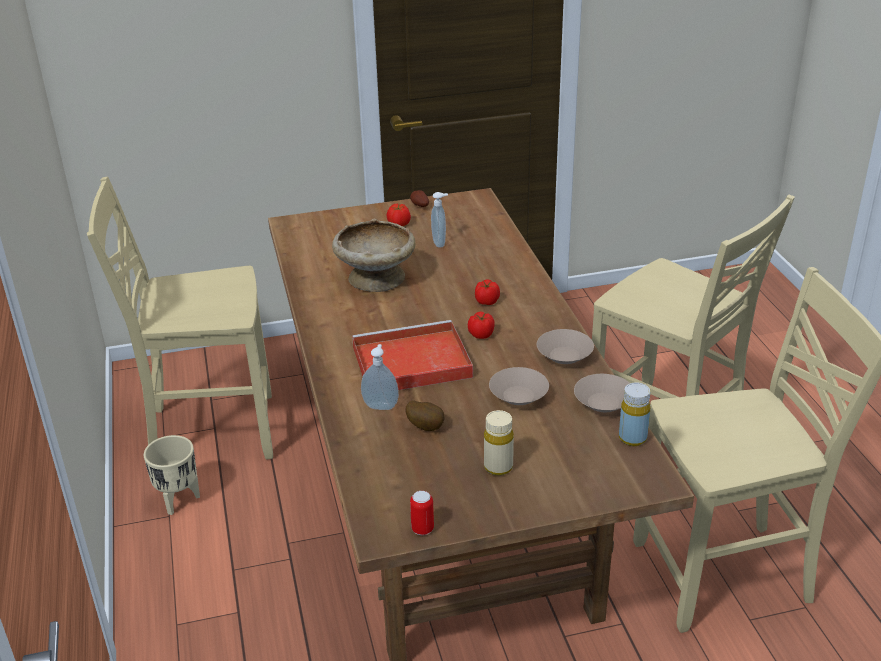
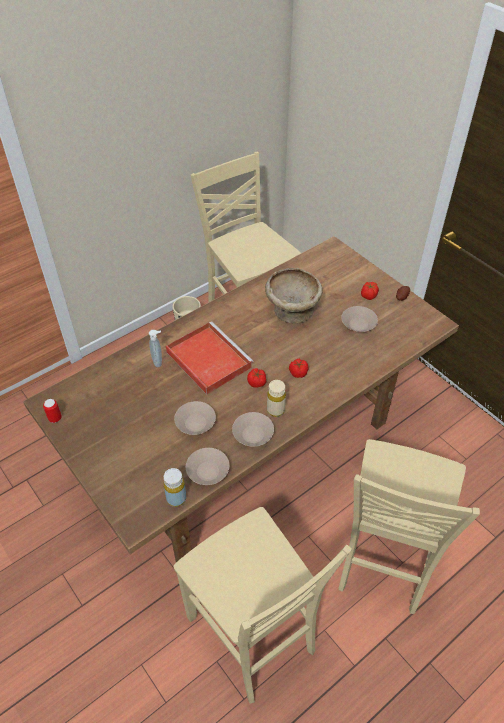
camera: 65 degrees right, 15 degrees up
potato [406,400,444,431] -> none
soap dispenser [431,192,448,248] -> beige bowl [341,306,378,332]
beige bottle [484,410,514,476] -> beige bottle moved to [267,380,286,417]

